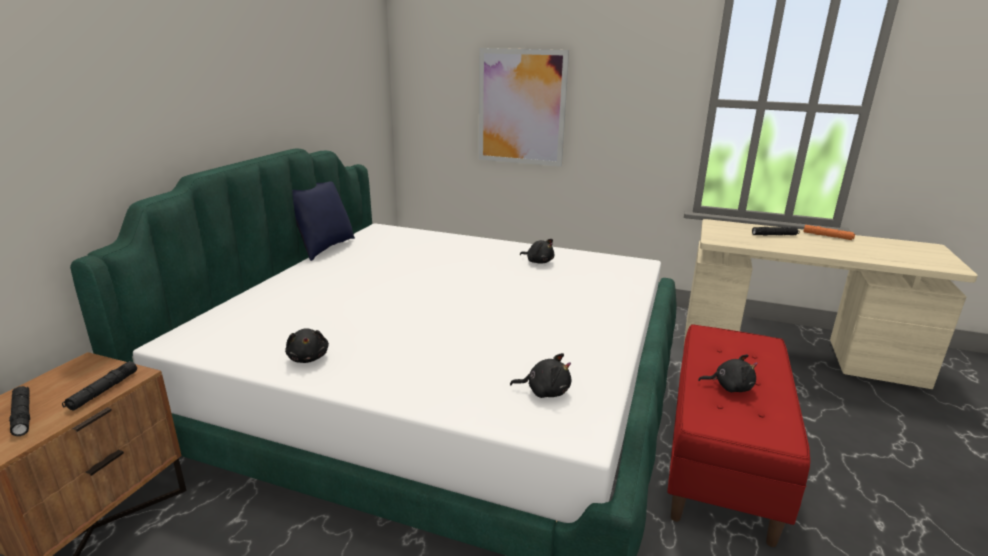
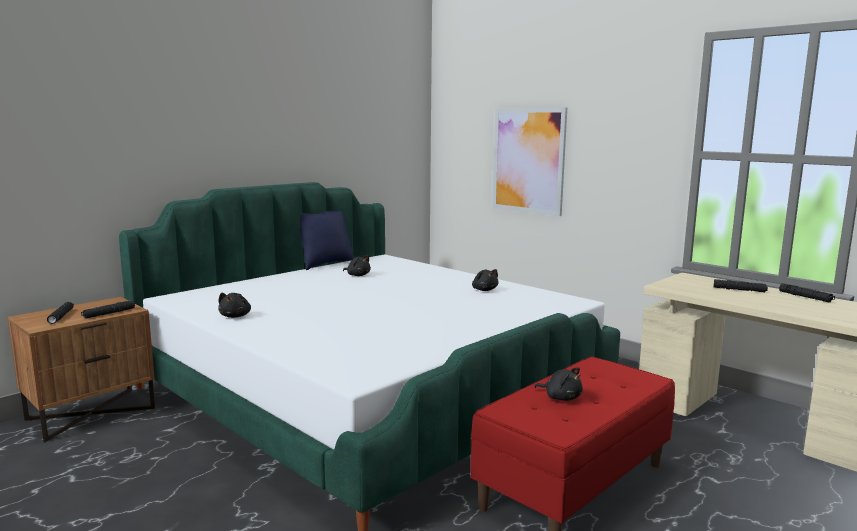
camera: 25 degrees right, 10 degrees down
black plush toy [510,353,572,398] -> black plush toy moved to [343,255,371,276]
orange flashlight [803,225,855,240] -> black flashlight [779,283,835,302]

